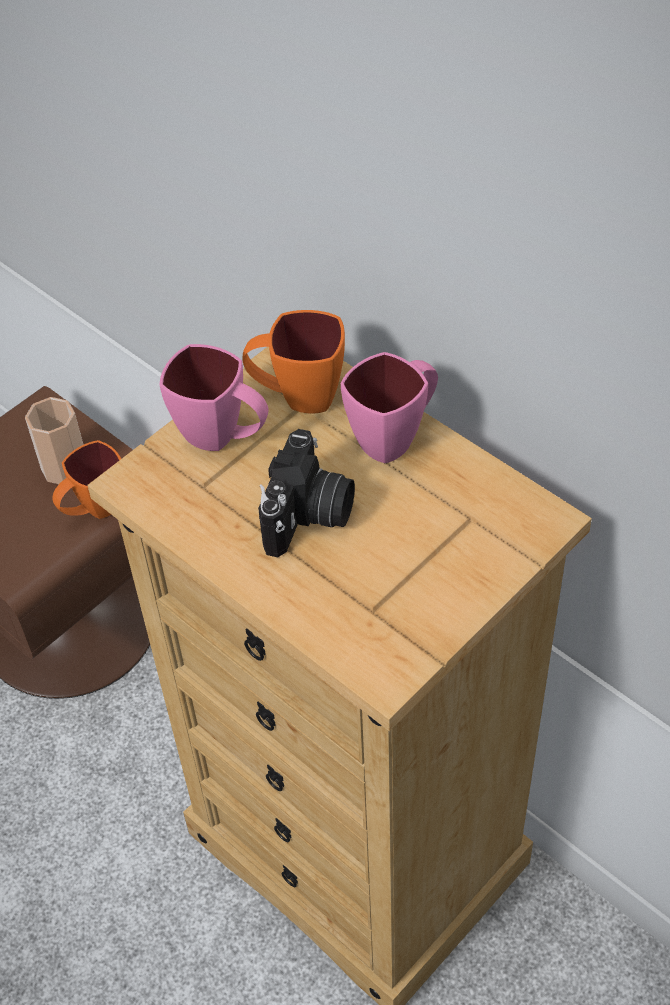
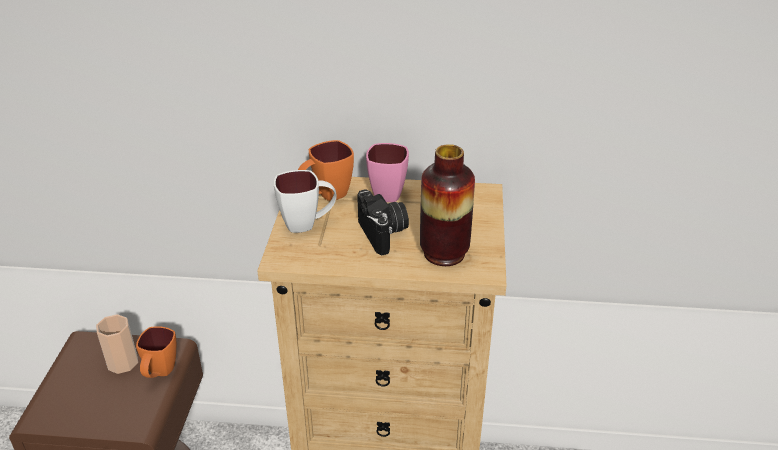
camera: 40 degrees left, 15 degrees down
pink mug [159,344,269,451] -> white mug [274,170,337,233]
none -> vase [420,144,475,266]

